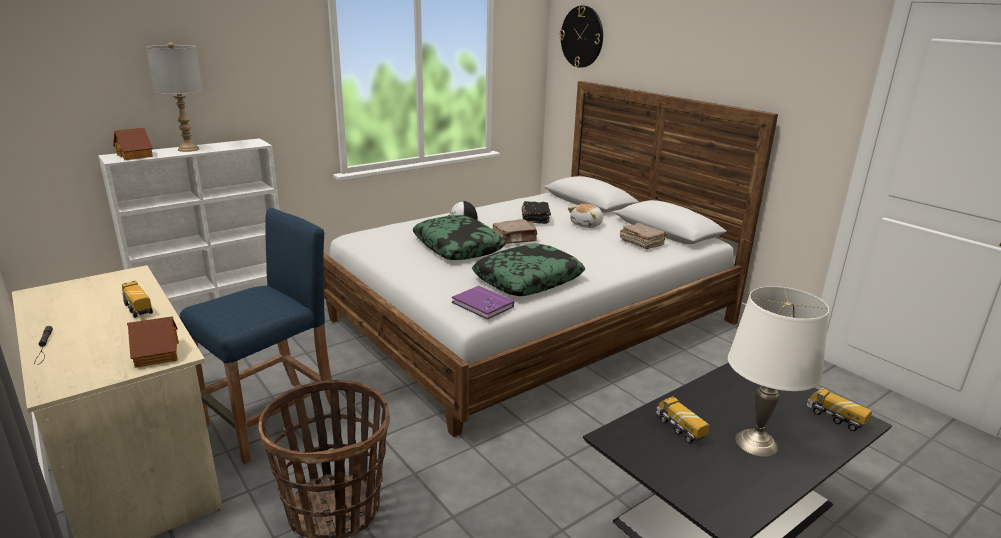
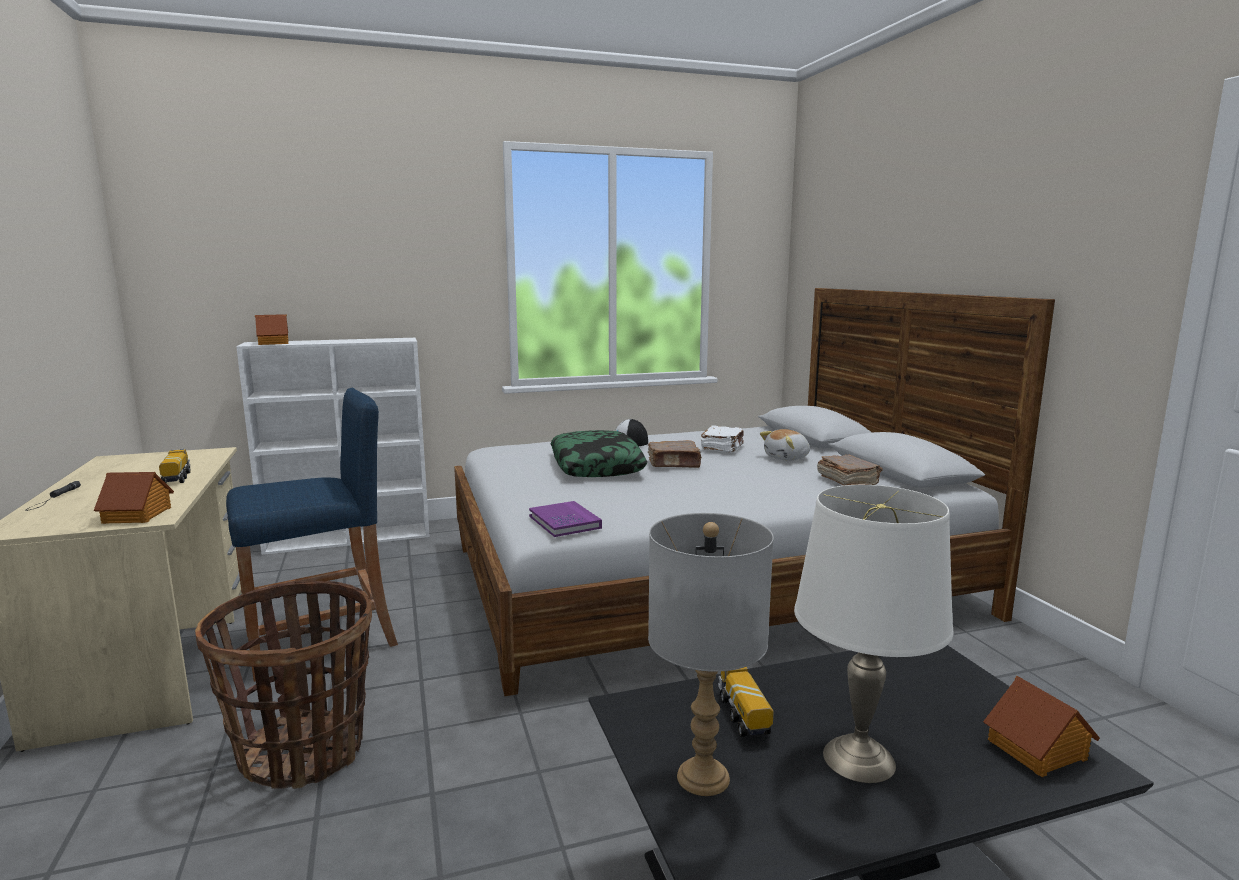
camera: 20 degrees right, 10 degrees down
grey table lamp [146,42,203,152] -> grey table lamp moved to [648,513,774,796]
pillow [472,243,585,296] -> none
black book [522,201,551,224] -> white book [700,425,744,452]
wall clock [559,6,603,68] -> none
toy truck [806,388,872,431] -> toy house [983,676,1100,777]

